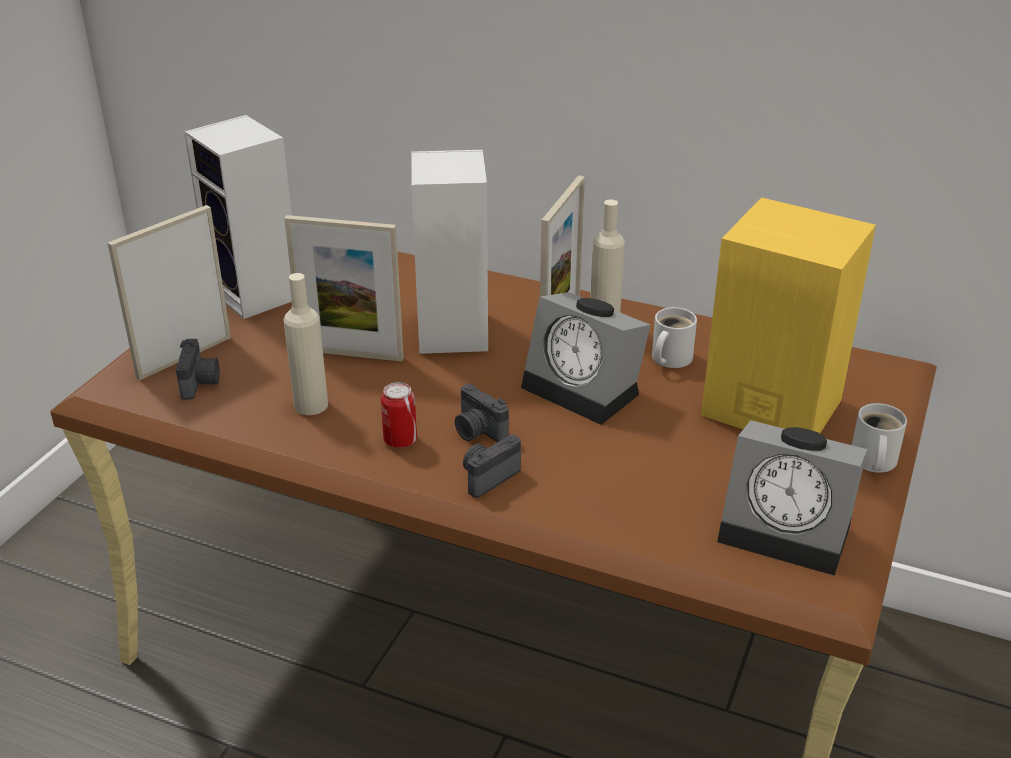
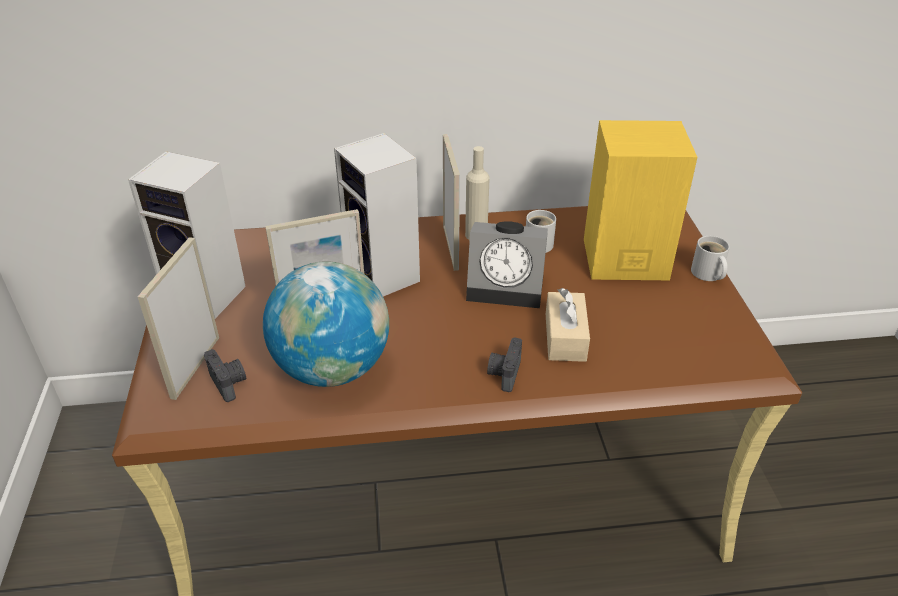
camera: 30 degrees left, 5 degrees up
beige bottle [284,273,328,415] -> globe [263,261,389,387]
can [381,382,417,448] -> none
camera [455,384,509,442] -> none
alarm clock [717,420,867,576] -> none
none -> beige tissue box [546,288,590,362]

